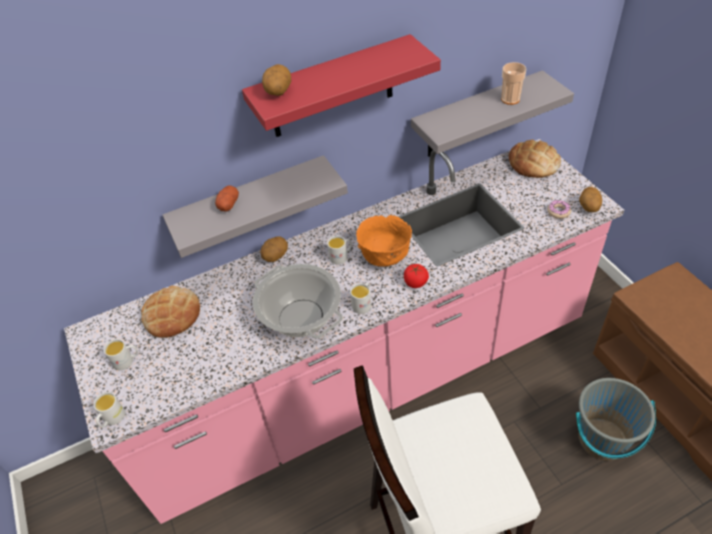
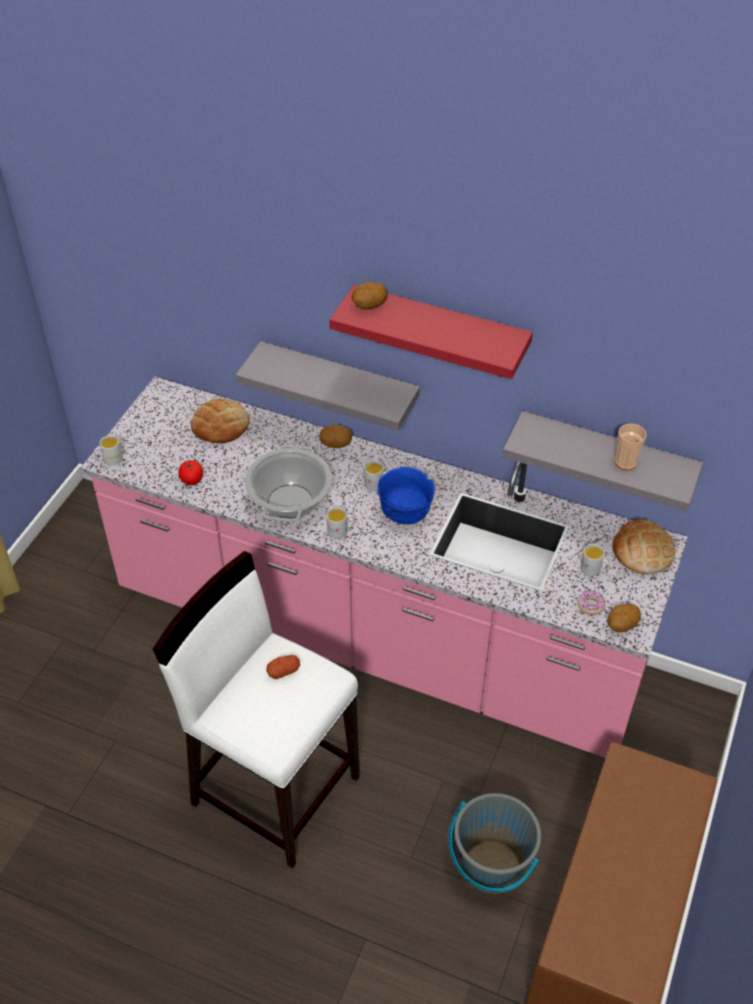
camera: 45 degrees right, 0 degrees up
white mug [104,339,138,370] -> white mug moved to [580,544,610,577]
potato [215,186,239,212] -> potato moved to [266,655,300,679]
orange bowl [356,215,412,267] -> blue bowl [378,467,435,524]
tomato [404,264,429,288] -> tomato moved to [178,460,203,485]

